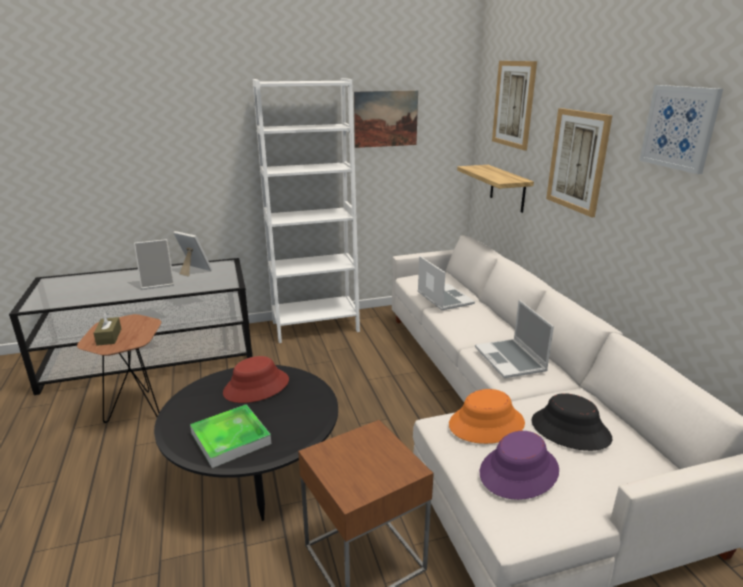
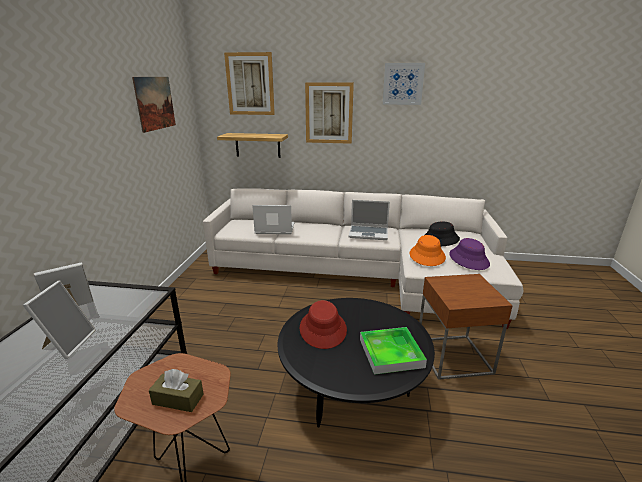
camera: 65 degrees left, 0 degrees up
white bookcase [253,78,360,343] -> none

